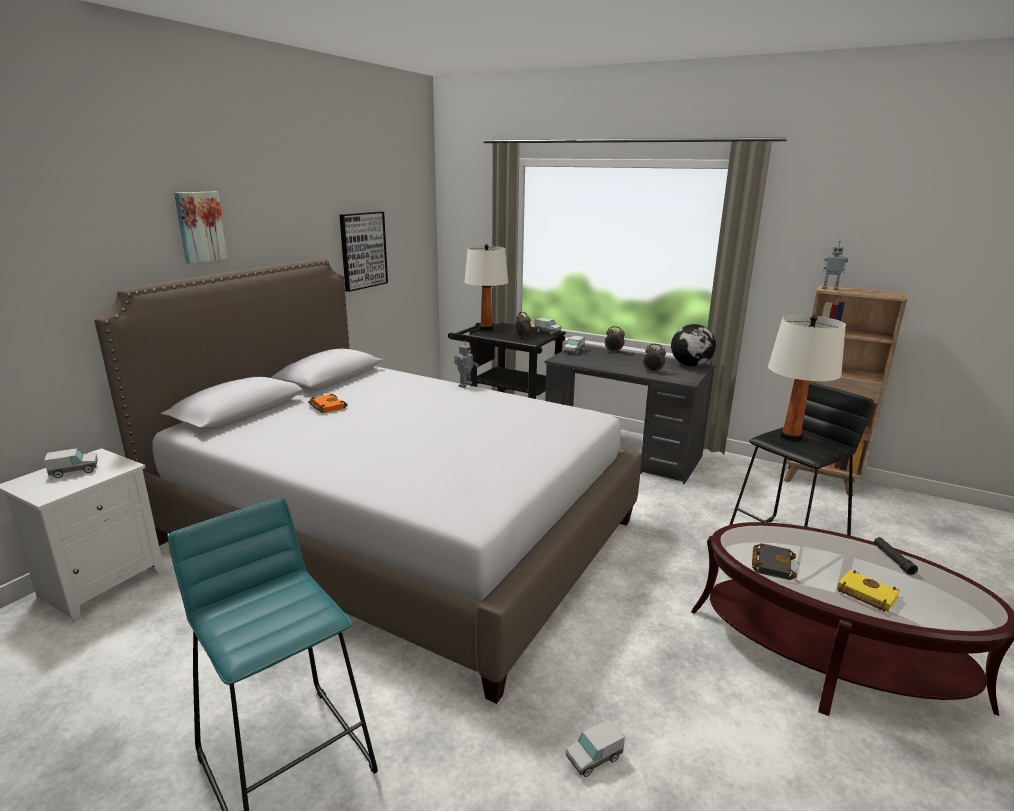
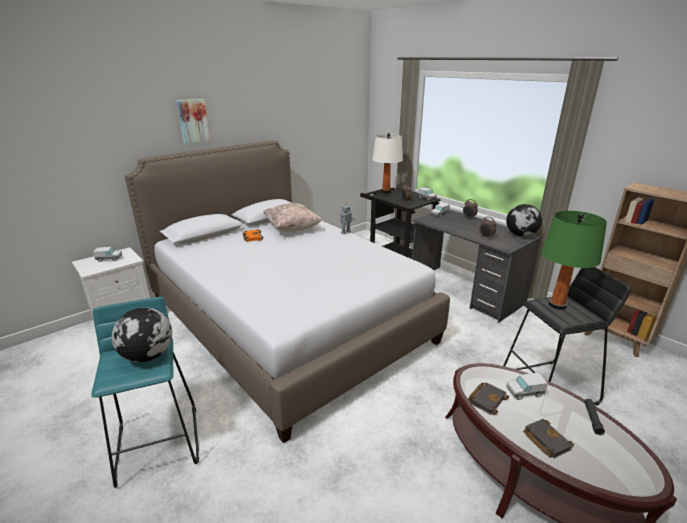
camera: 20 degrees right, 5 degrees up
picture [339,212,388,292] -> none
toy truck [566,719,625,777] -> toy truck moved to [507,372,548,400]
white table lamp [768,315,846,441] -> green table lamp [541,211,607,310]
toy robot [822,241,848,290] -> none
yellow book [837,570,900,612] -> black book [523,419,574,458]
none -> globe [112,308,172,362]
none -> beige pillow [263,203,322,232]

